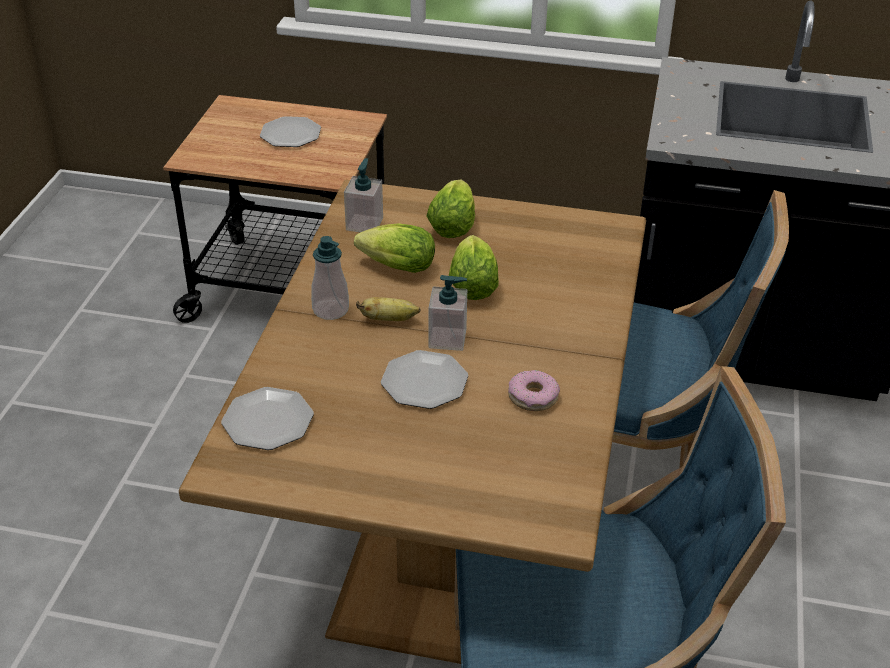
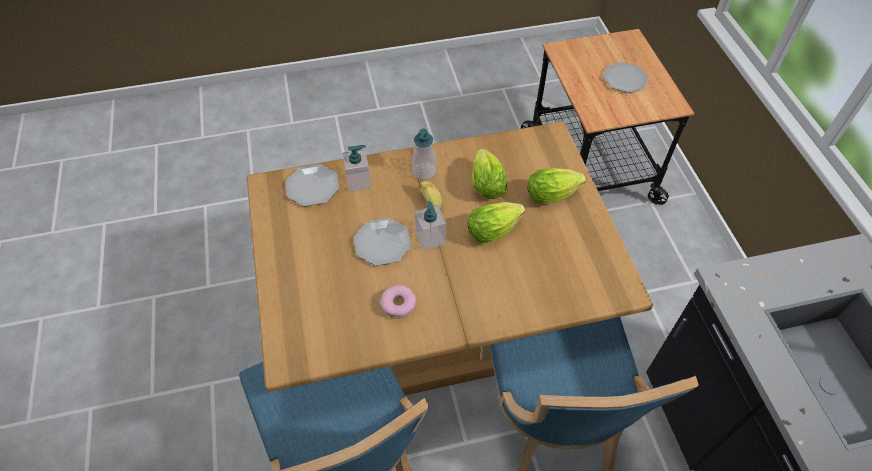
camera: 65 degrees right, 15 degrees up
soap dispenser [344,158,383,232] -> soap dispenser moved to [342,145,371,192]

